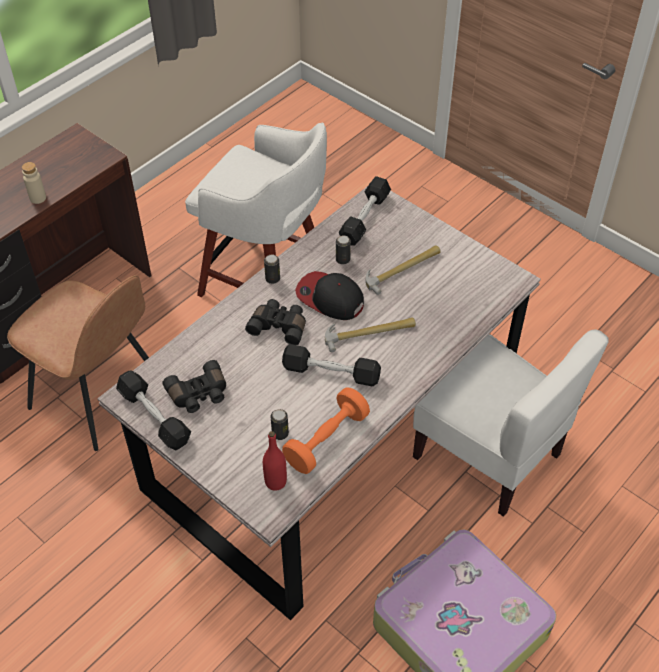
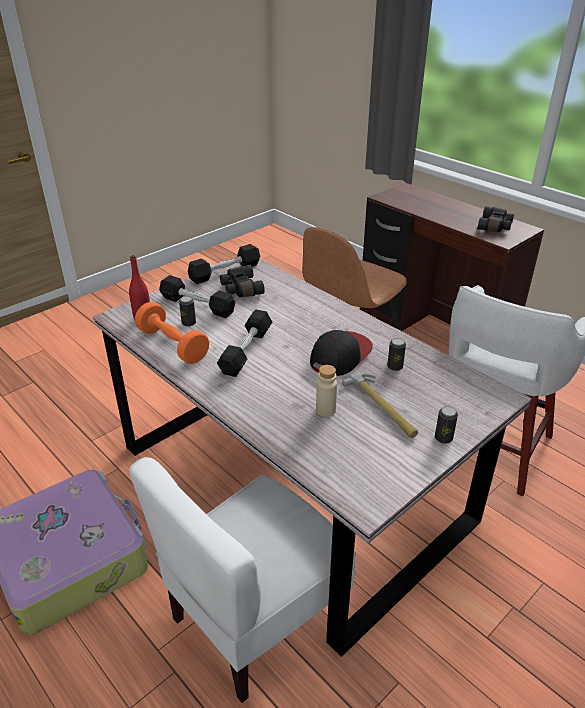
camera: 95 degrees right, 15 degrees down
beige bottle [22,162,46,204] -> beige bottle moved to [316,365,337,417]
black binoculars [245,299,306,345] -> black binoculars moved to [478,206,514,232]
can [264,254,280,284] -> can moved to [435,406,458,444]
hammer [325,317,416,352] -> none
black dumbbell [339,176,391,246] -> black dumbbell moved to [159,275,235,318]

